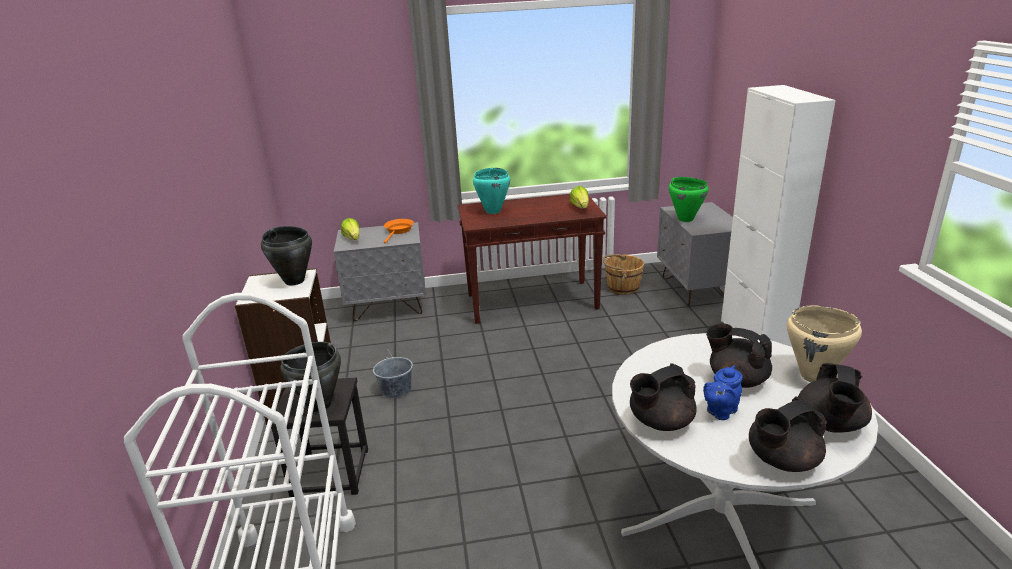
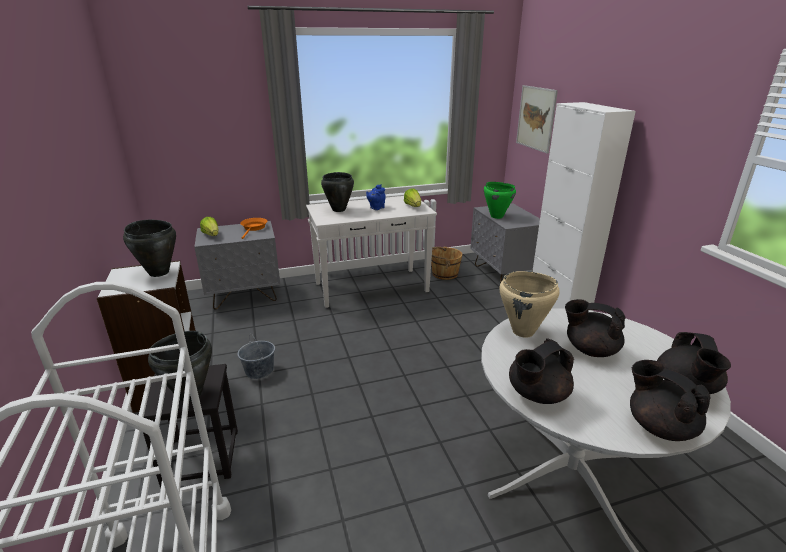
camera: 10 degrees left, 0 degrees up
brown console table [457,194,607,324] -> white console table [306,196,437,308]
turquoise cooking pot [473,168,510,214] -> black cooking pot [321,172,354,212]
blue teapot [703,366,743,420] -> blue teapot moved to [366,184,386,210]
black teapot [749,396,827,472] -> black teapot turned 90 degrees clockwise [630,360,710,441]
beige cooking pot [787,305,862,382] -> beige cooking pot moved to [499,271,560,338]
none -> picture [516,85,558,154]

